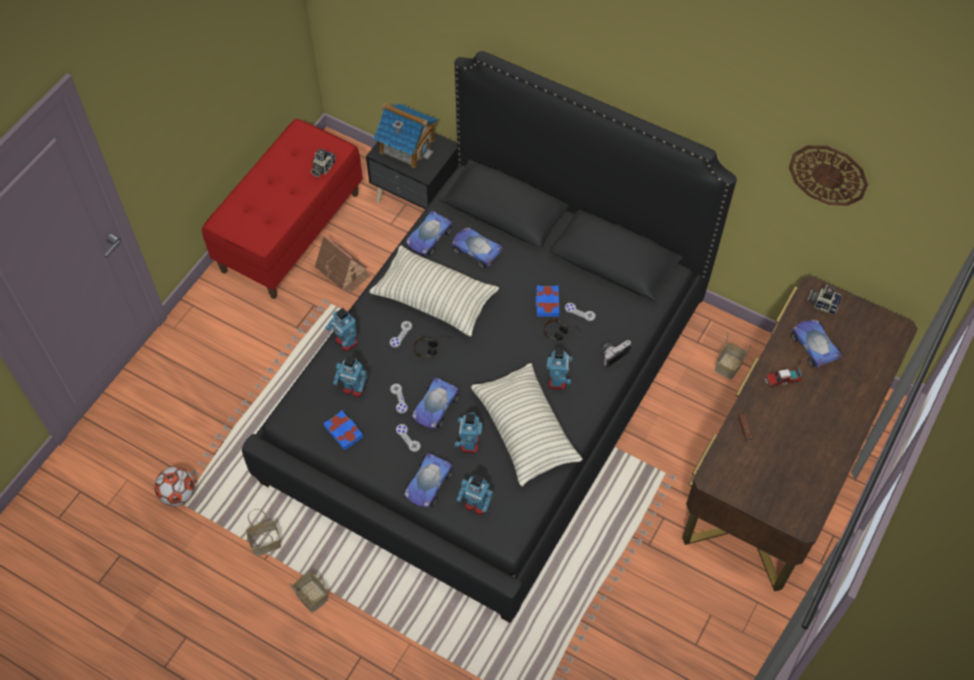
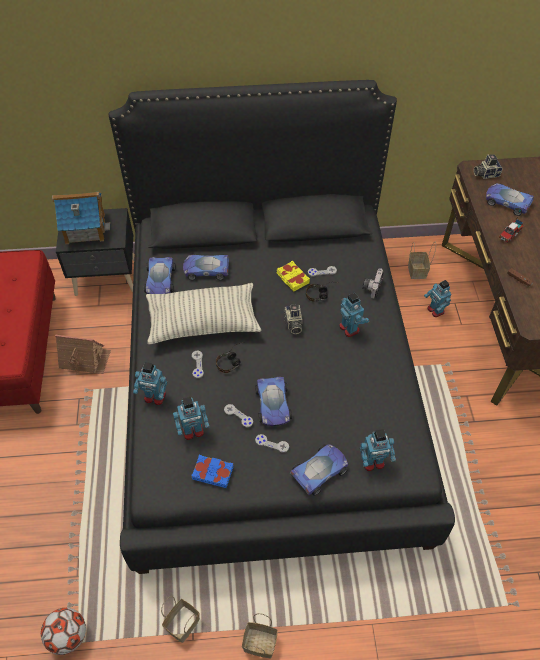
camera: 35 degrees left, 5 degrees down
camera [311,148,335,177] -> camera moved to [284,304,302,334]
toy car [403,453,453,508] -> toy car turned 120 degrees counterclockwise [290,444,349,496]
toy robot [455,412,482,453] -> toy robot moved to [424,280,451,317]
pillow [471,363,583,487] -> none
blue book [536,286,559,317] -> yellow book [277,260,310,292]
wall clock [789,145,868,206] -> none

